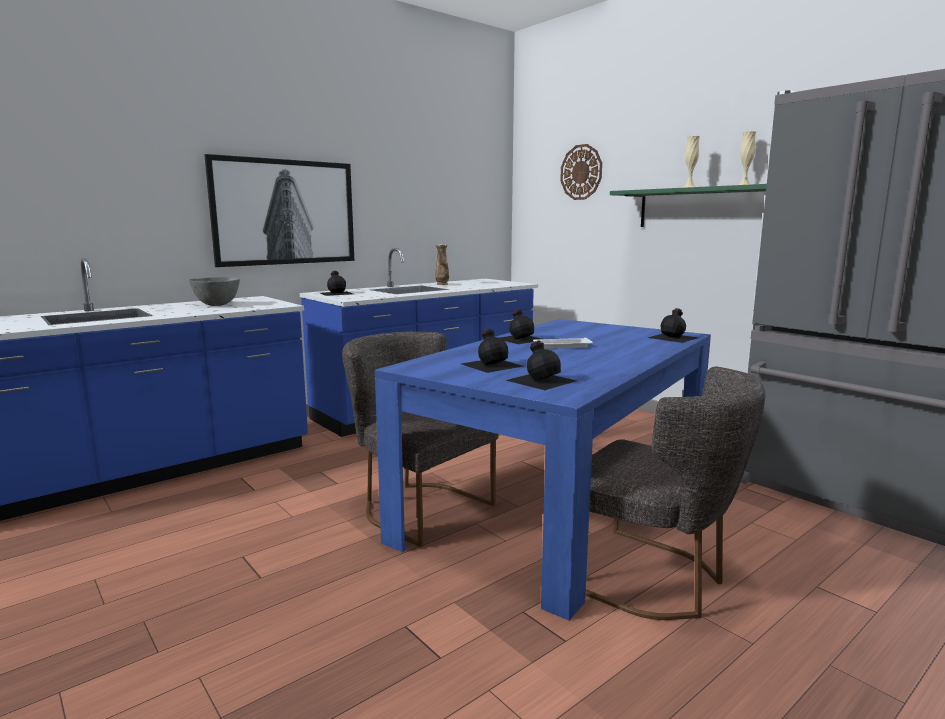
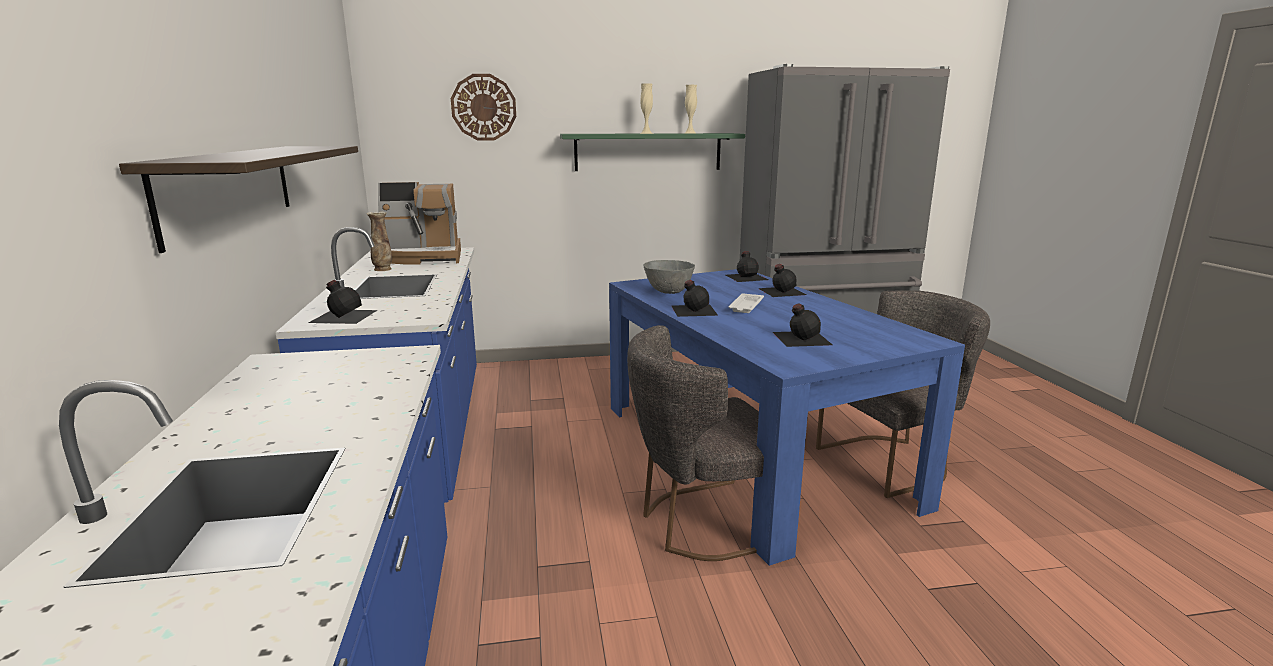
camera: 60 degrees left, 5 degrees up
grey bowl [189,277,240,306] -> grey bowl moved to [644,260,695,294]
picture [204,154,355,267] -> shelf [119,146,358,253]
black bottle [506,341,577,390] -> black bottle moved to [758,264,806,297]
none -> coffee machine [378,182,461,264]

